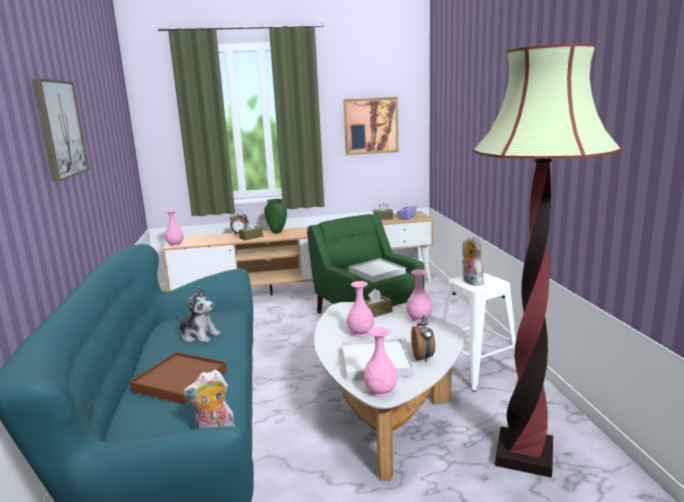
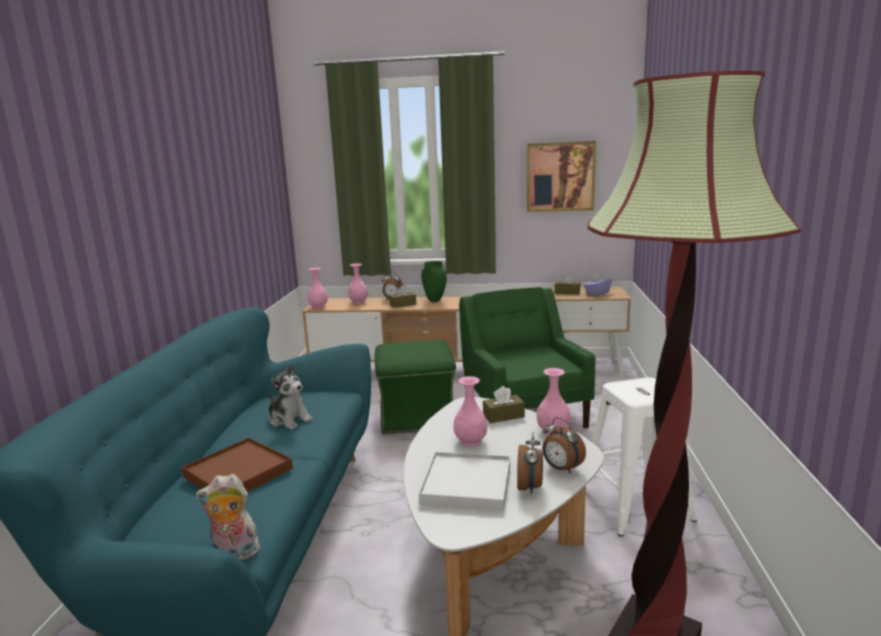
camera: 15 degrees right, 0 degrees up
picture [32,78,89,182] -> none
white tray [349,258,406,282] -> none
pink vase [364,327,398,397] -> pink vase moved to [348,263,368,304]
plush toy [462,235,484,286] -> none
none -> green ottoman [375,340,456,435]
none -> alarm clock [542,417,586,474]

